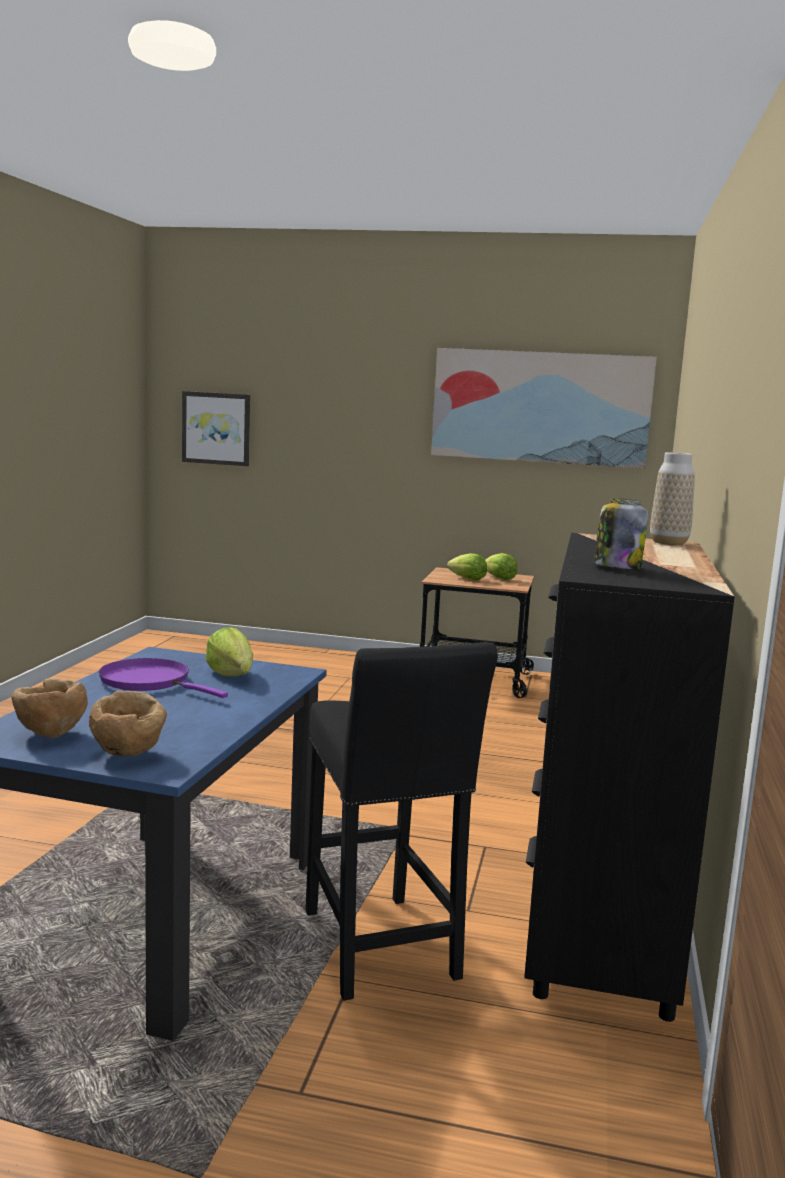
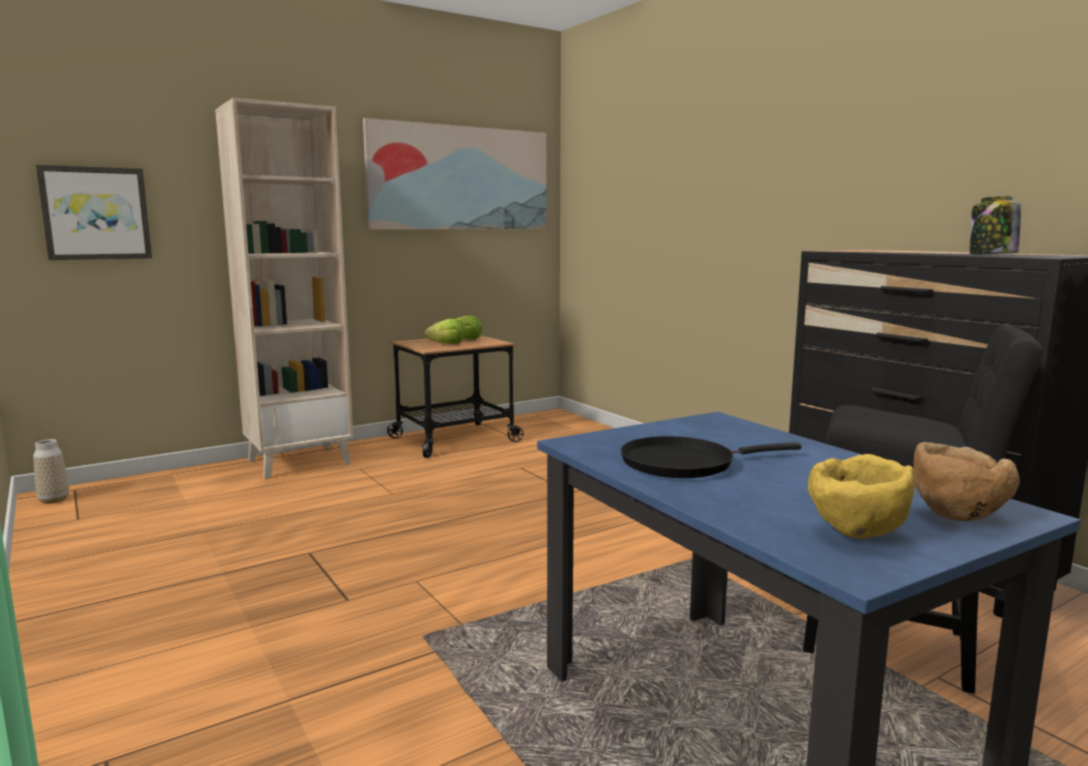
camera: 45 degrees left, 0 degrees up
brown bowl [11,678,88,738] -> yellow bowl [808,454,915,539]
purple frying pan [98,658,228,698] -> black frying pan [621,436,801,478]
lettuce [205,627,253,677] -> none
vase [650,452,695,545] -> vase moved to [33,439,69,504]
none -> beige bookcase [215,98,353,479]

